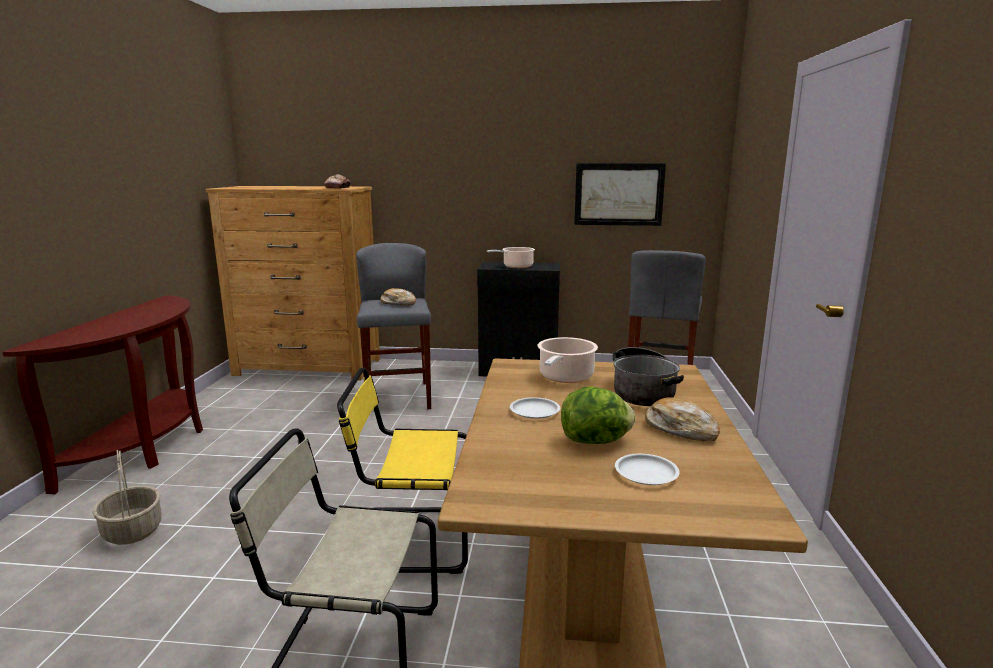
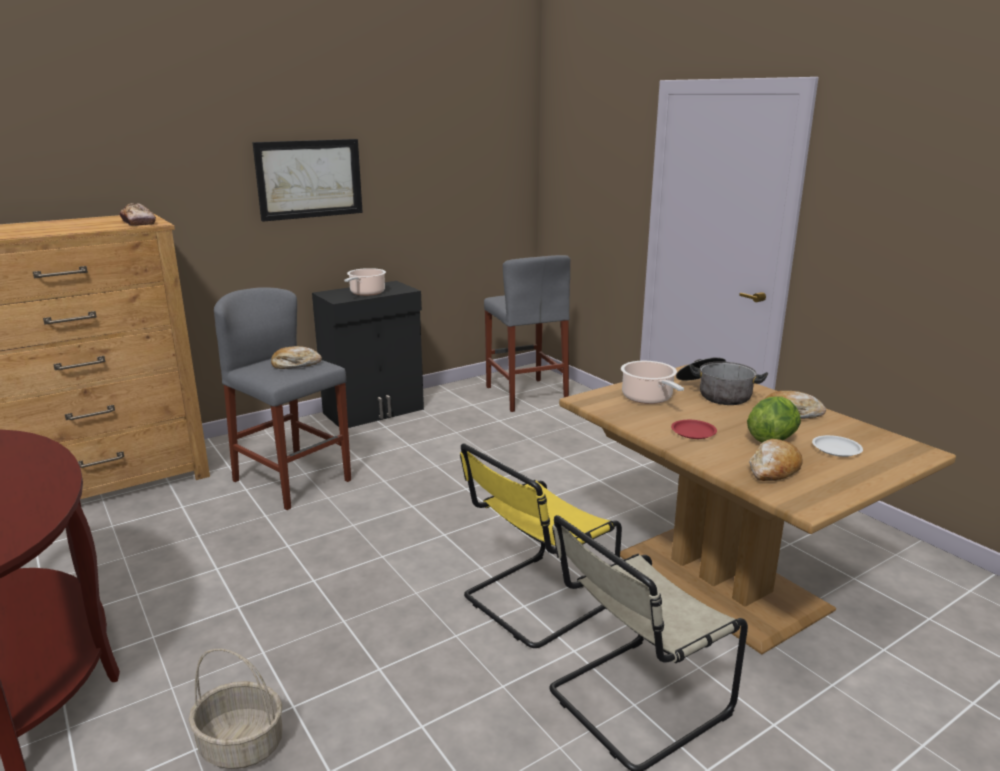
camera: 40 degrees left, 5 degrees up
white plate [510,397,560,419] -> red plate [671,420,717,439]
picture [574,163,666,226] -> picture moved to [252,139,363,222]
none -> bread [749,439,803,481]

